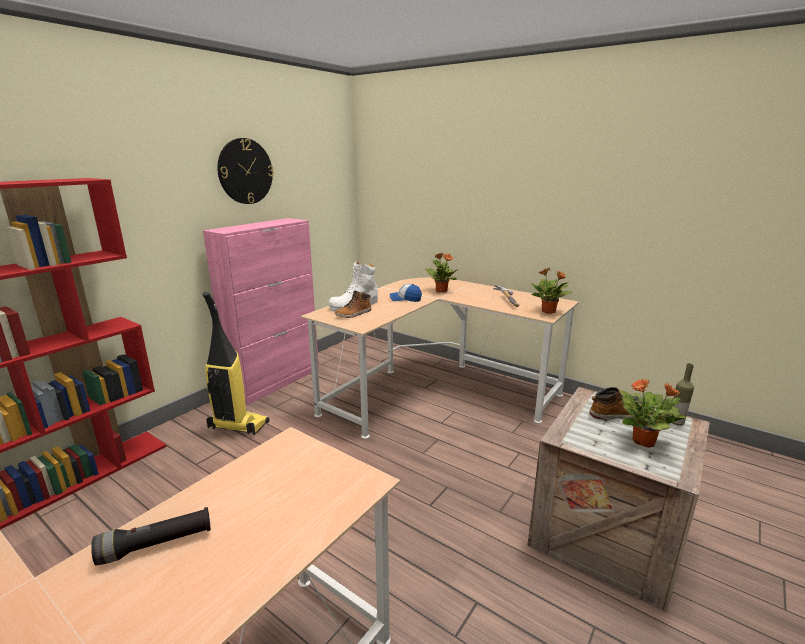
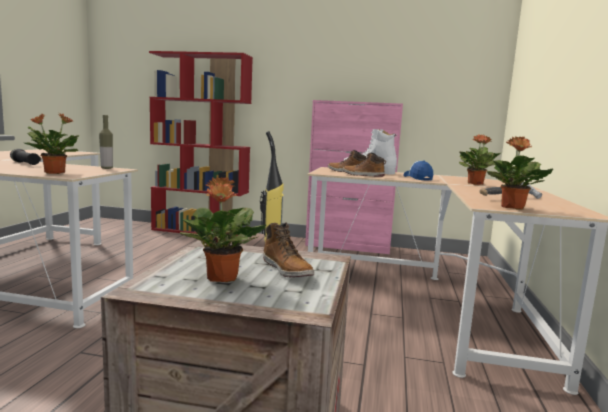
camera: 65 degrees right, 10 degrees down
wall clock [217,138,274,204] -> none
bottle [672,363,694,426] -> bottle moved to [99,115,113,169]
none -> potted plant [24,113,80,174]
none -> boot [343,152,386,177]

